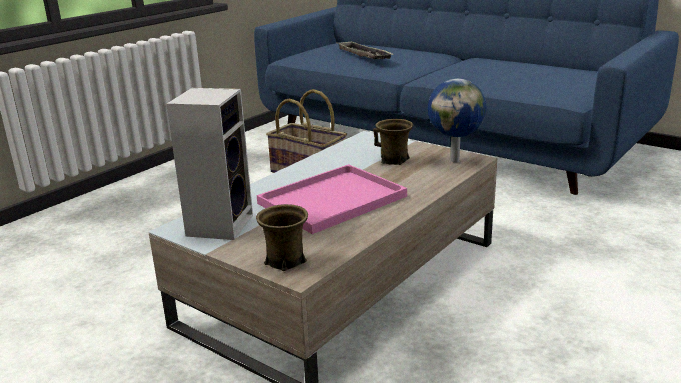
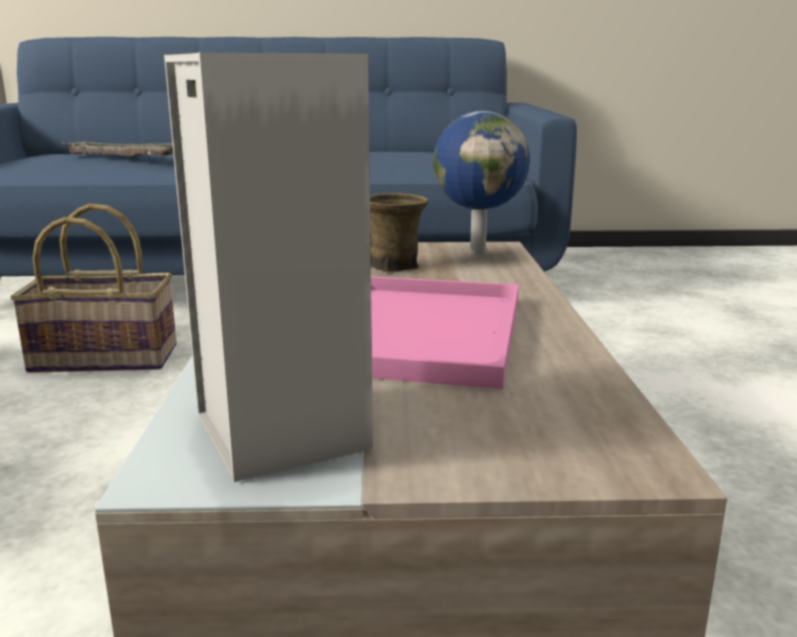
camera: 40 degrees left, 5 degrees down
brown mug [256,204,308,271] -> none

